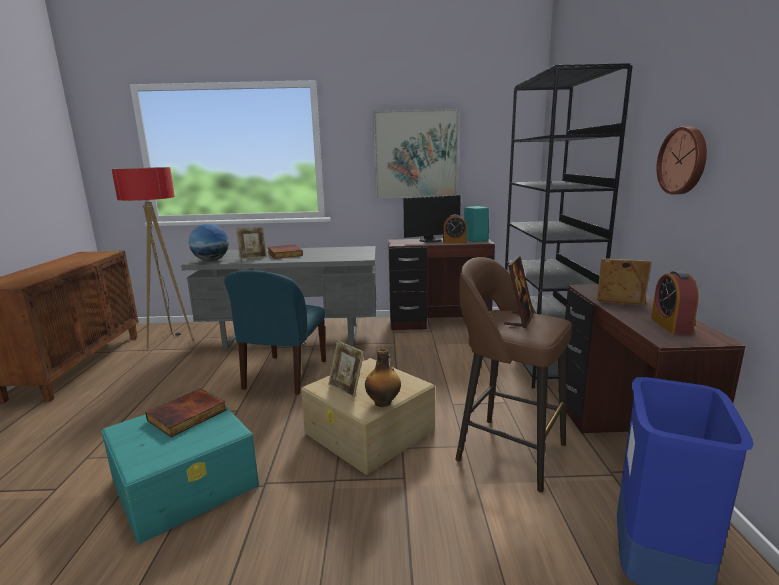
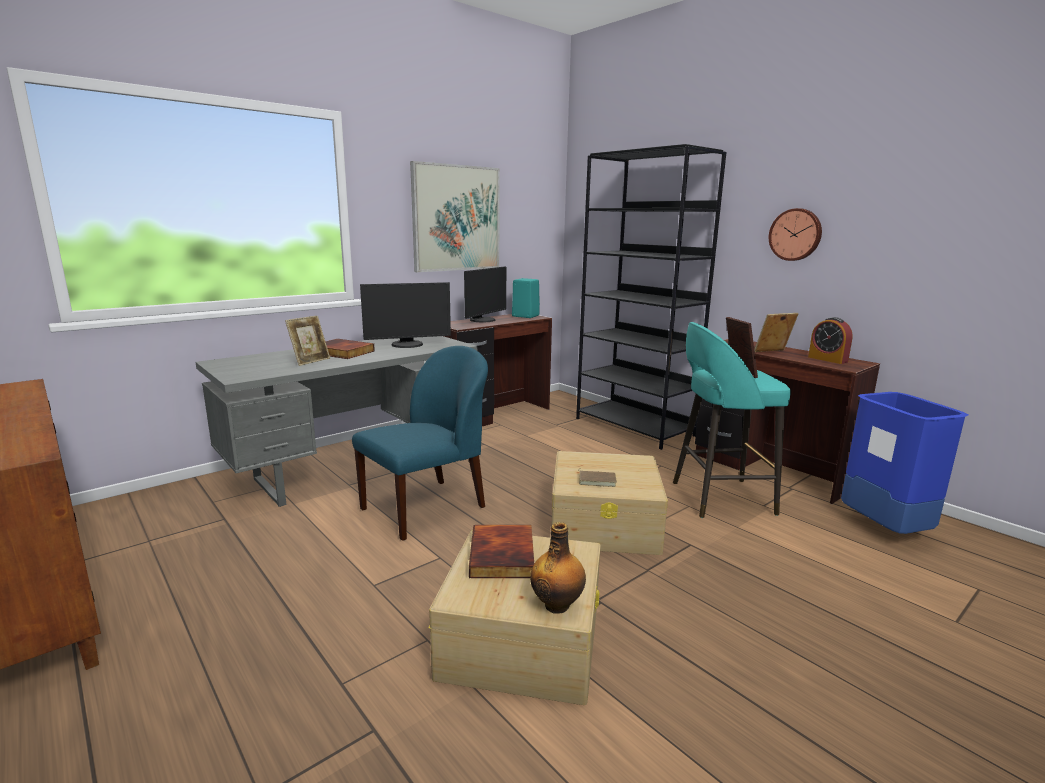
camera: 40 degrees left, 0 degrees up
turquoise storage box [101,393,259,544] -> beige storage box [429,529,601,705]
floor lamp [112,167,194,348] -> none
globe [189,224,229,261] -> none
blue chair [224,270,326,395] -> blue chair turned 105 degrees counterclockwise [352,346,488,541]
picture frame [328,341,364,398] -> brown book [578,469,617,487]
bottle [365,348,401,407] -> bottle moved to [530,522,586,614]
alarm clock [443,214,467,244] -> none
brown stool [455,257,572,493] -> turquoise stool [673,322,791,518]
none -> monitor [360,282,451,348]

